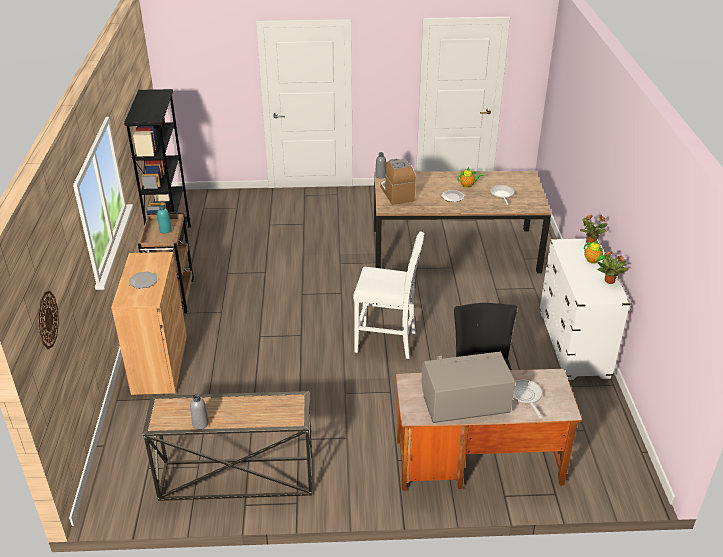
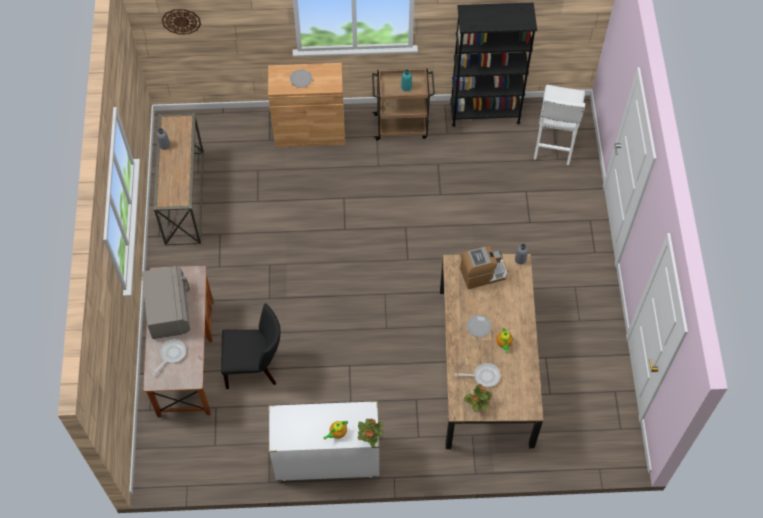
camera: 90 degrees right, 25 degrees up
white stool [353,232,424,359] -> white stool moved to [534,85,585,165]
frying pan [513,380,542,418] -> frying pan turned 45 degrees counterclockwise [152,339,186,375]
potted plant [597,251,629,284] -> potted plant moved to [464,384,493,412]

